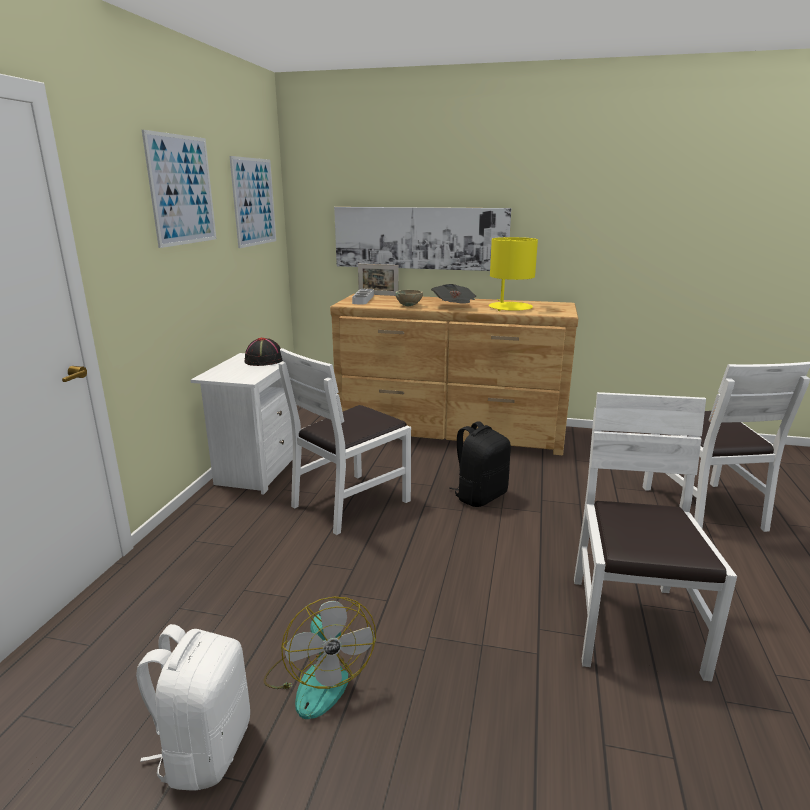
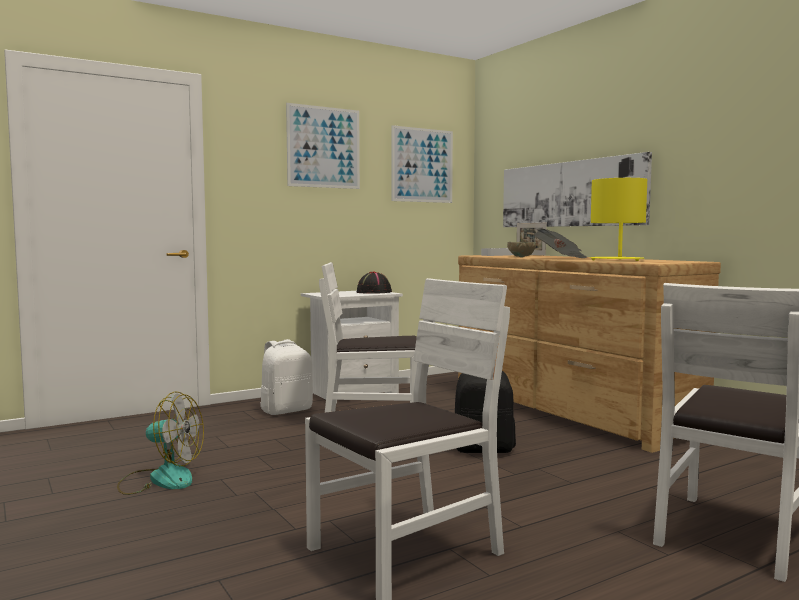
camera: 45 degrees right, 15 degrees down
white backpack [136,624,250,791] -> white backpack moved to [260,339,313,415]
fan [264,597,376,719] -> fan turned 105 degrees counterclockwise [117,391,204,495]

